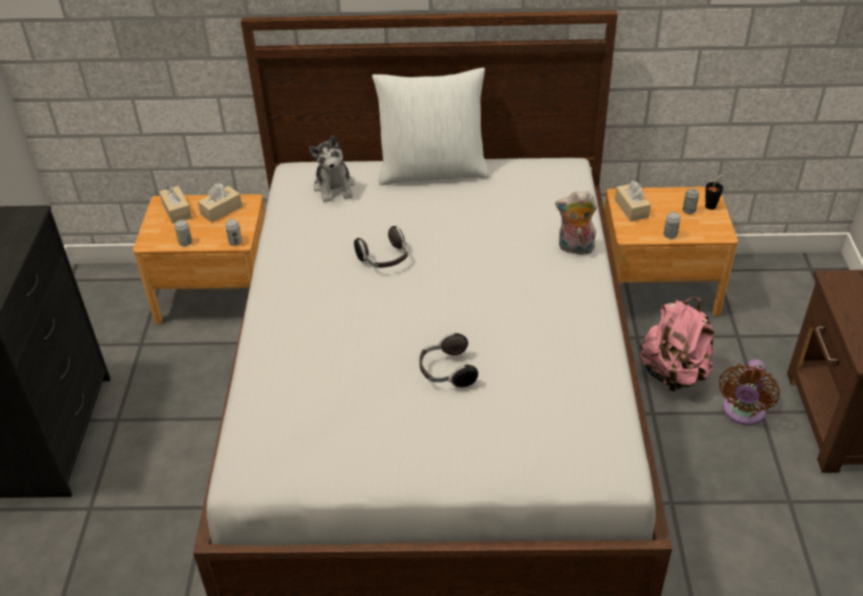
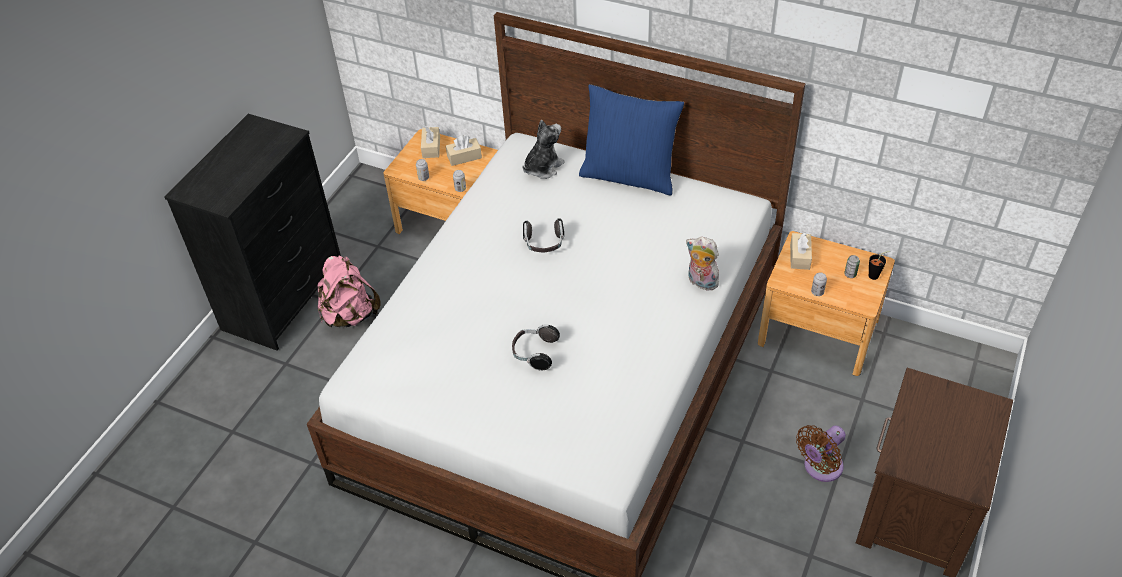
camera: 25 degrees right, 5 degrees up
plush toy [309,135,354,202] -> plush toy turned 150 degrees counterclockwise [522,120,565,179]
white pillow [372,67,490,185] -> blue pillow [579,84,684,195]
pink backpack [640,297,714,392] -> pink backpack moved to [317,255,381,328]

